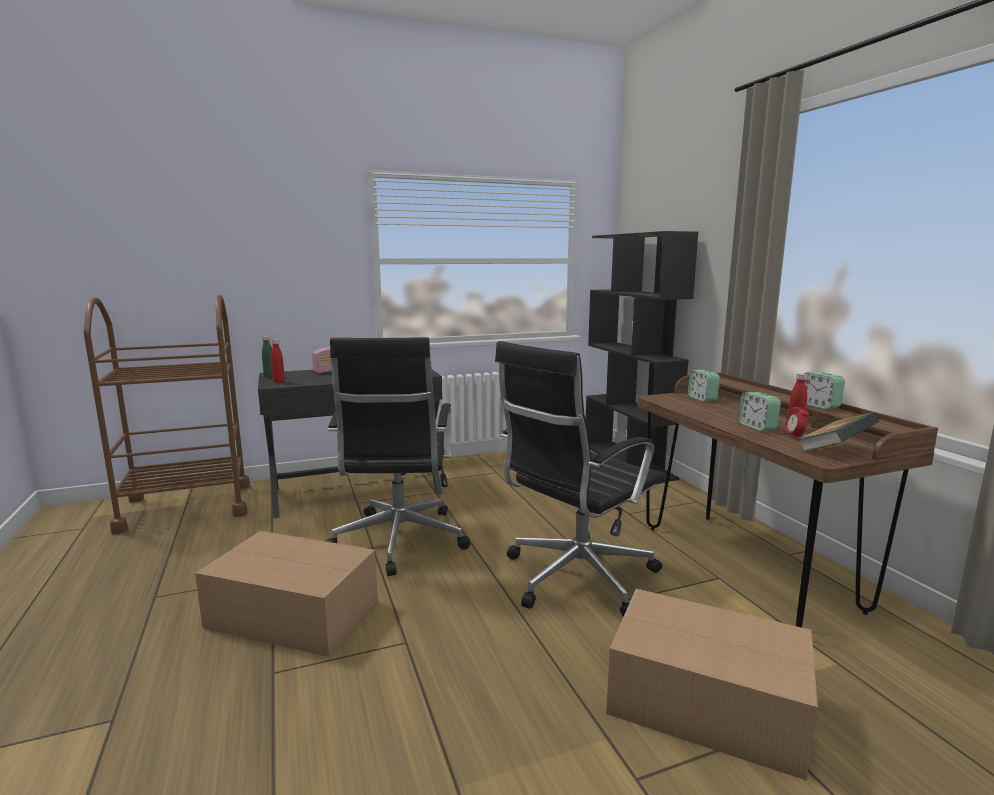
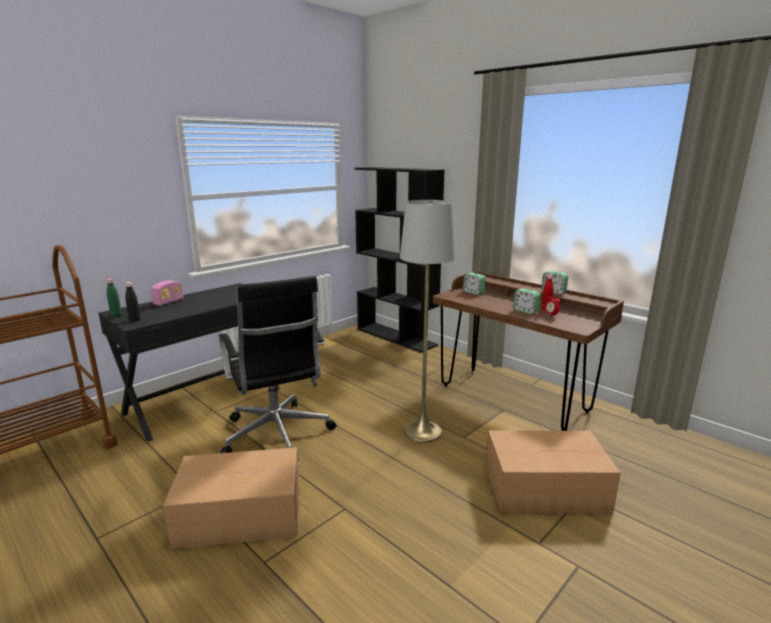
camera: 25 degrees left, 5 degrees up
red bottle [271,339,285,383] -> black bottle [125,282,140,322]
black office chair [495,341,664,617] -> grey floor lamp [400,200,456,443]
book [797,412,879,452] -> none

